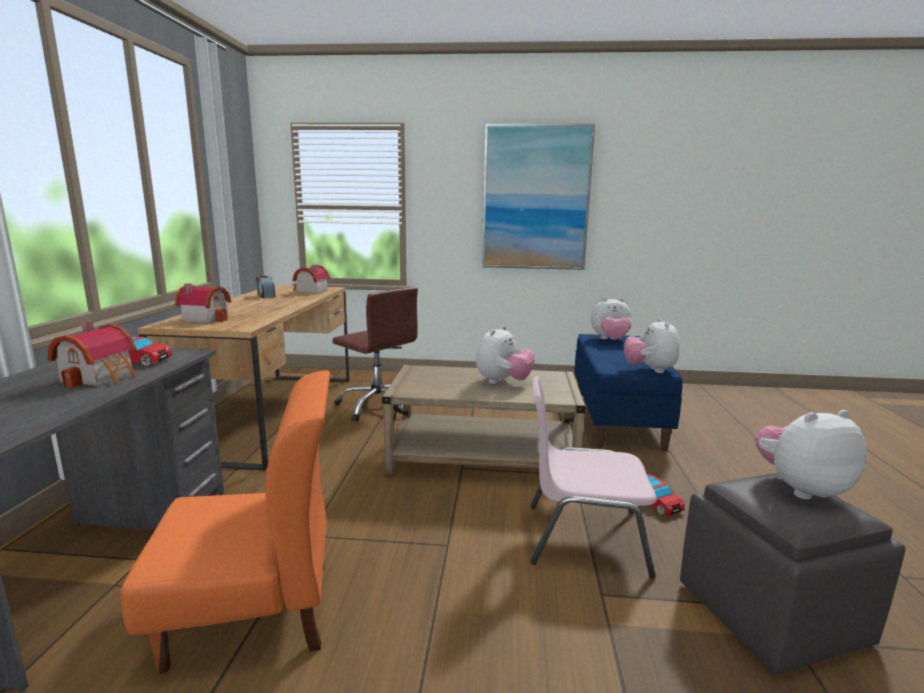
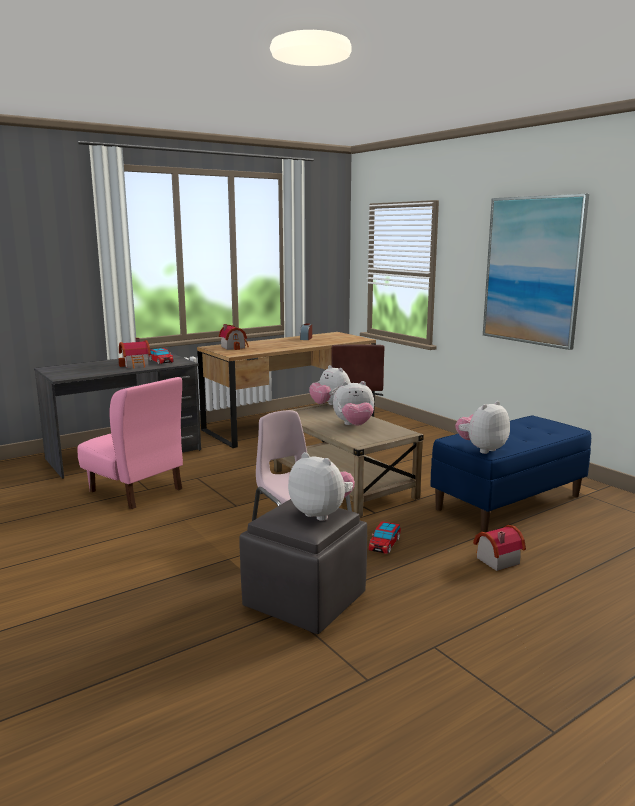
camera: 50 degrees right, 0 degrees up
orange chair [121,371,330,674] -> pink chair [78,377,183,509]
toy house [293,265,330,294] -> toy house moved to [473,525,526,571]
plush toy [591,298,632,340] -> plush toy moved to [309,365,351,405]

